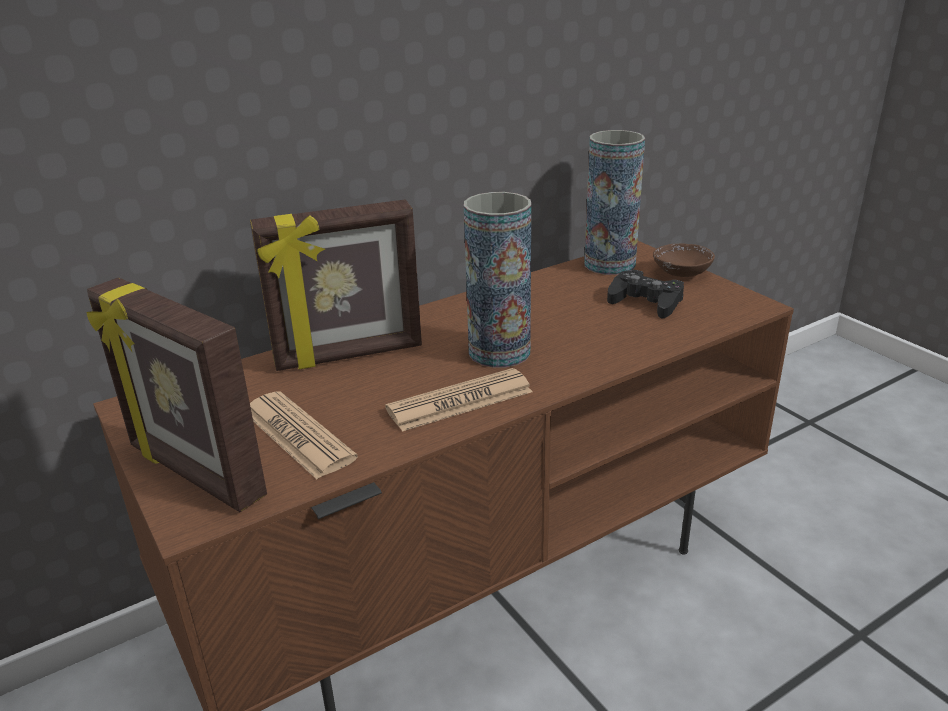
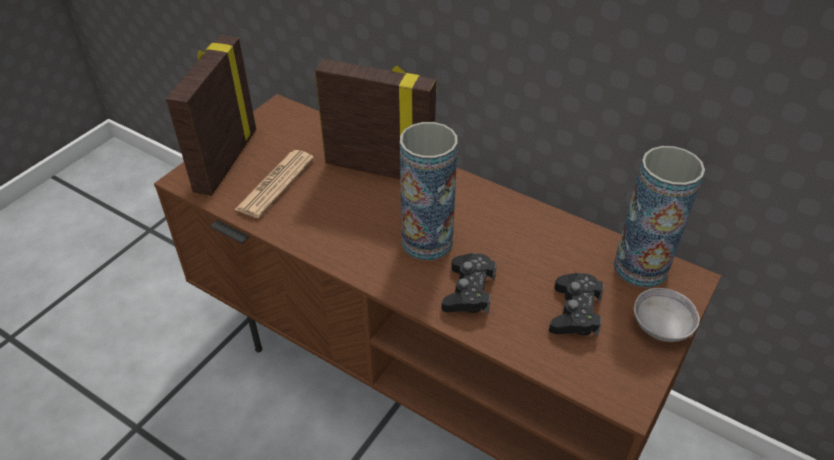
camera: 65 degrees right, 15 degrees up
picture frame [250,200,422,371] -> picture frame turned 150 degrees clockwise [315,59,437,180]
newspaper [385,368,533,432] -> none
brown bowl [653,244,715,277] -> grey bowl [633,288,700,342]
none -> black game controller [441,253,497,314]

